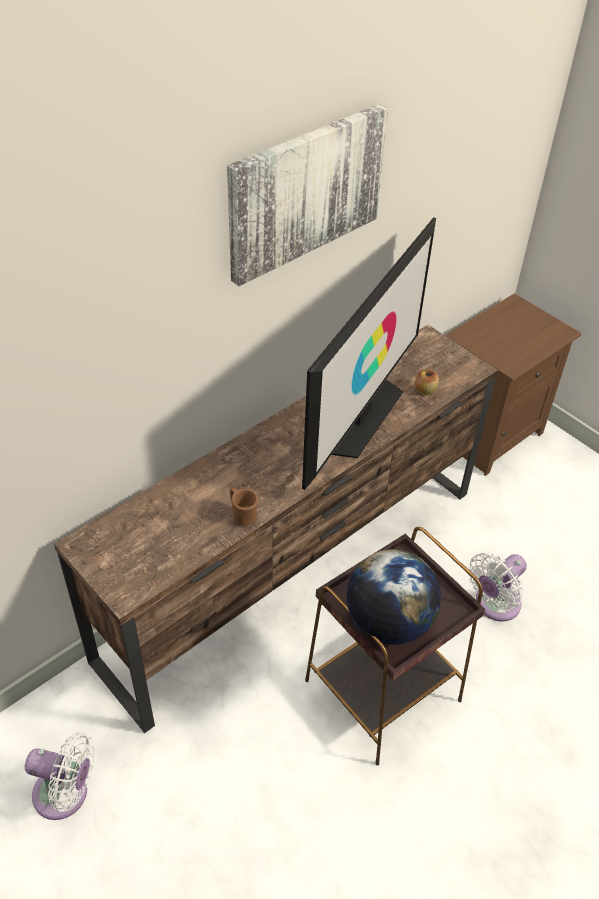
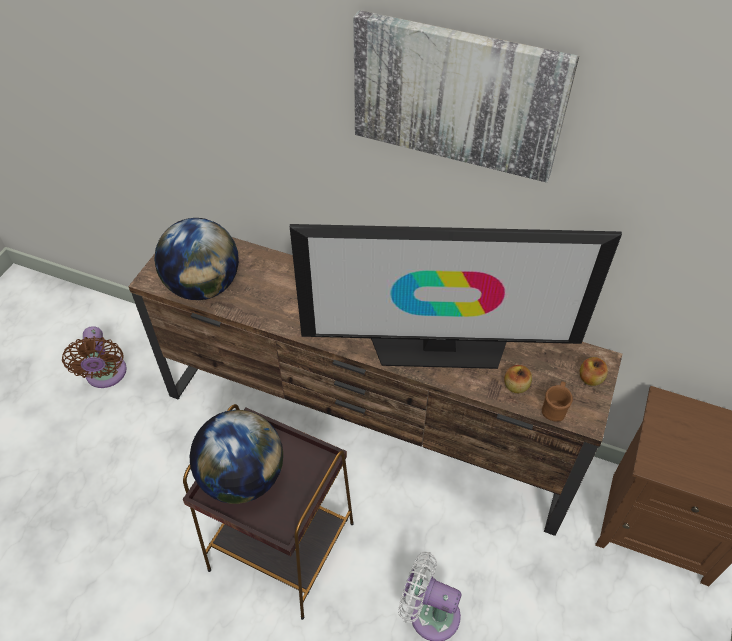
camera: 65 degrees right, 5 degrees up
white fan [25,732,95,820] -> brown fan [62,326,127,388]
brown mug [230,488,258,526] -> brown mug moved to [542,381,573,422]
none -> globe [154,218,239,300]
none -> apple [580,357,608,386]

